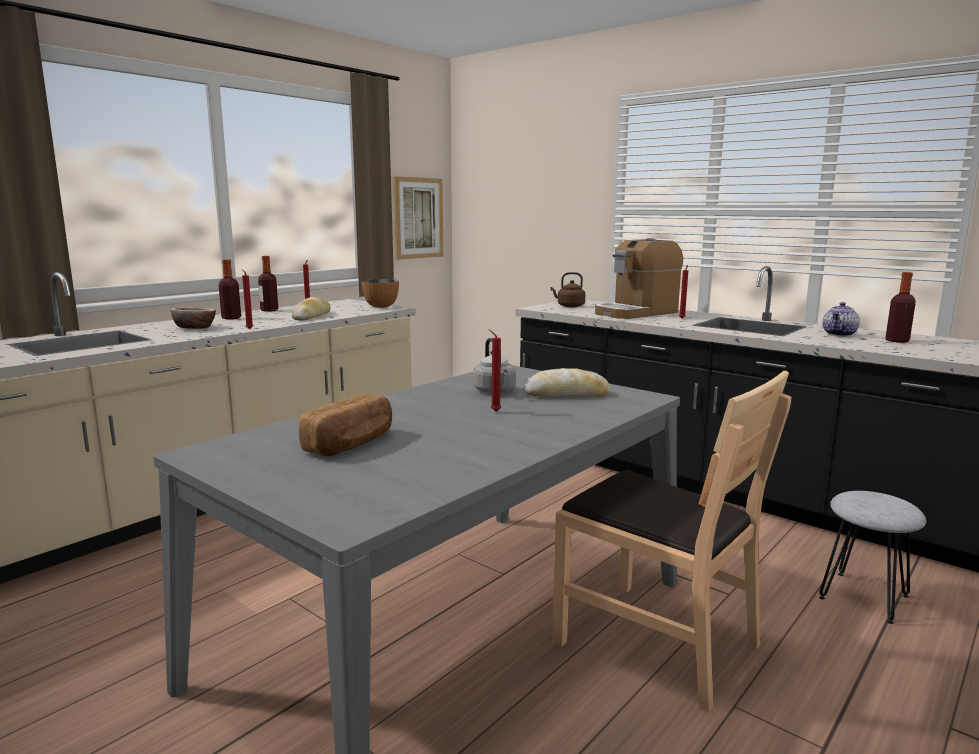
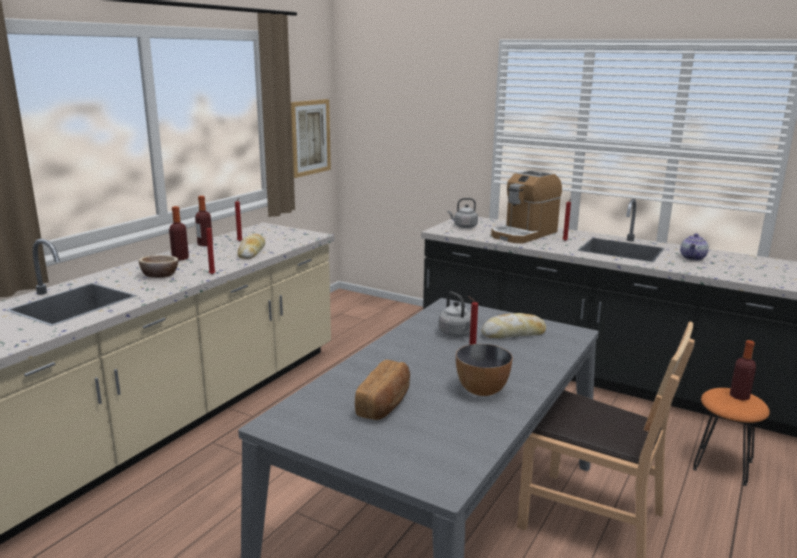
camera: 10 degrees left, 5 degrees up
bowl [362,279,399,308] -> bowl moved to [456,344,513,396]
brown kettle [551,272,585,307] -> grey kettle [448,198,478,228]
grey stool [819,491,926,624] -> orange stool [693,388,770,486]
bottle [885,272,916,343] -> bottle moved to [730,340,756,401]

